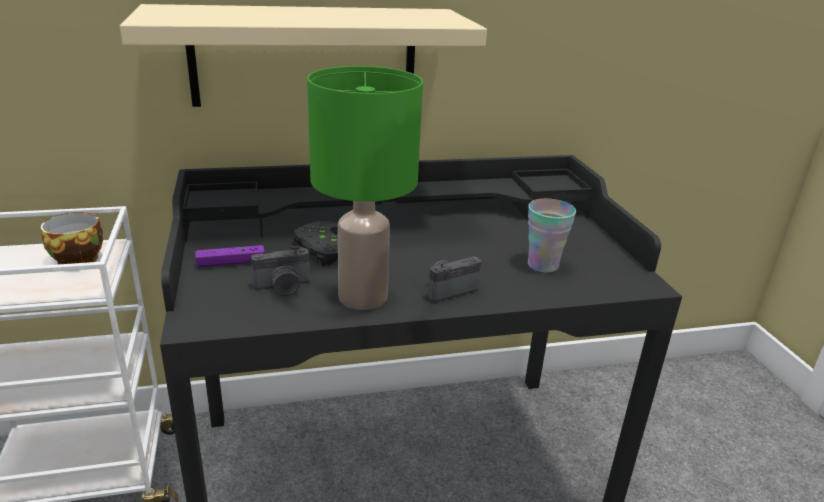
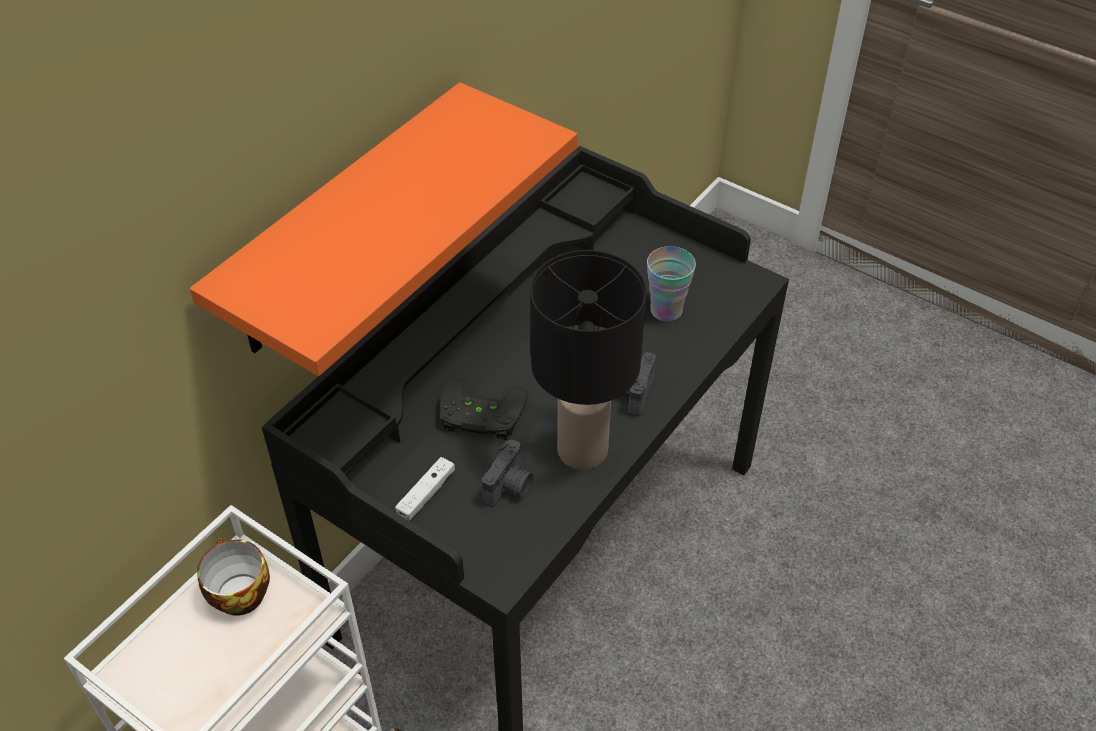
camera: 40 degrees left, 20 degrees up
beige shelf [120,4,487,107] -> orange shelf [190,82,577,376]
purple game controller [195,245,265,267] -> white game controller [395,457,455,521]
green table lamp [307,66,423,310] -> black table lamp [530,250,647,470]

